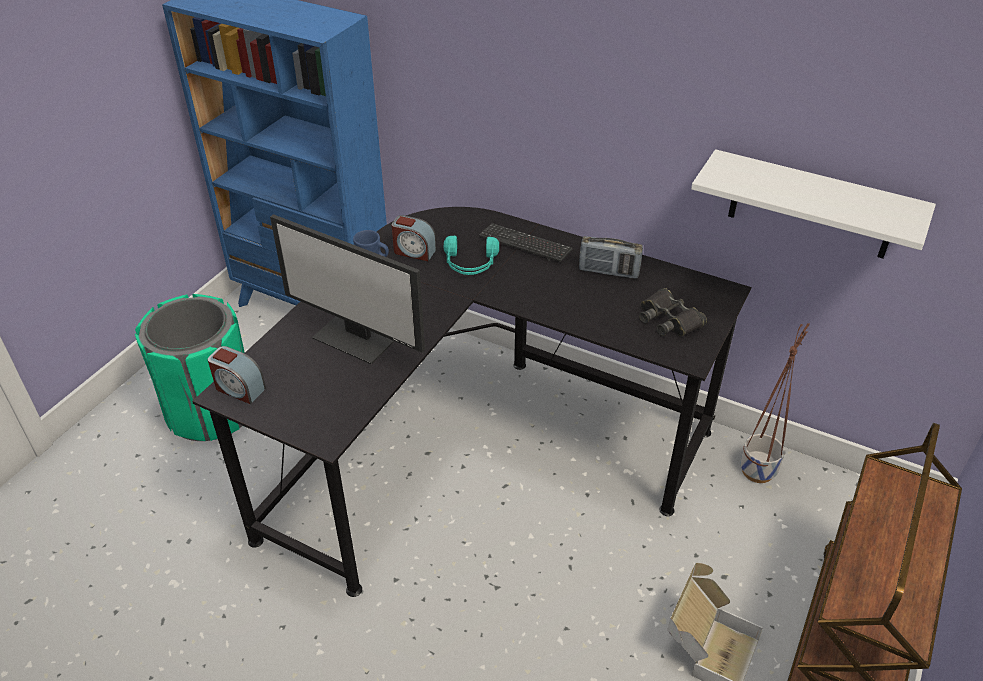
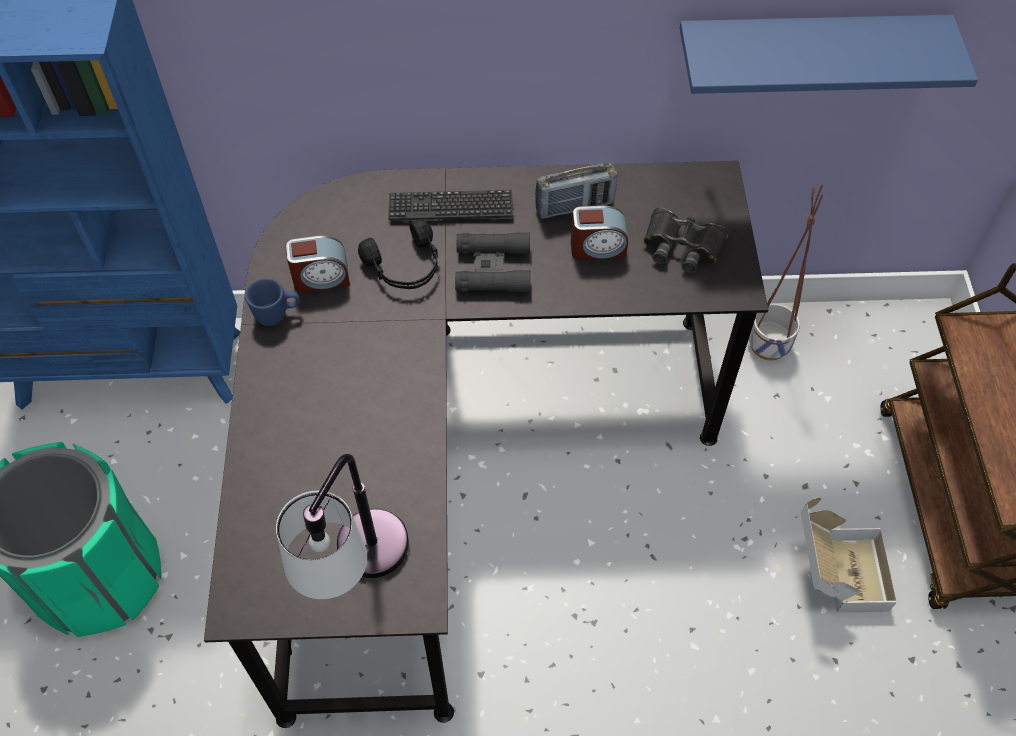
camera: 30 degrees left, 15 degrees up
alarm clock [208,346,266,404] -> alarm clock moved to [571,206,628,260]
monitor [270,214,425,364] -> none
turquoise headphones [444,236,499,275] -> black headphones [358,219,438,289]
white shelf [691,149,936,258] -> blue shelf [680,15,978,94]
none -> table lamp [276,454,409,599]
none -> black binoculars [455,232,531,292]

